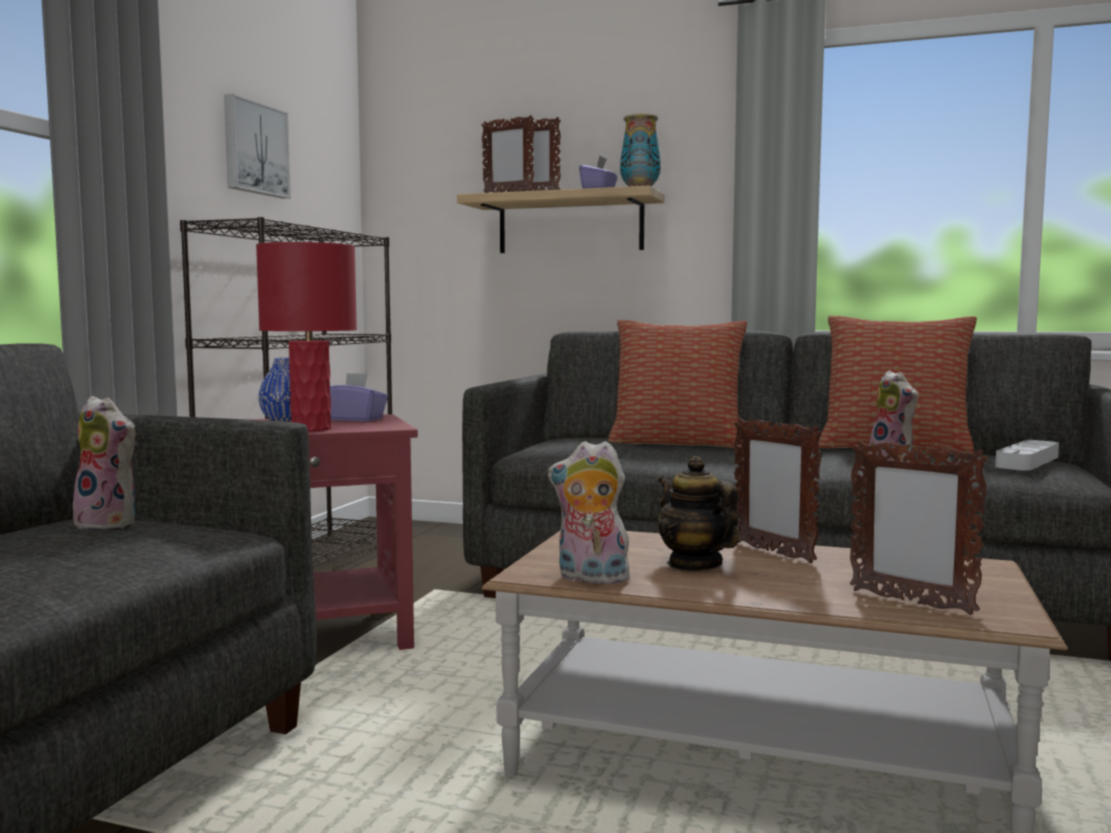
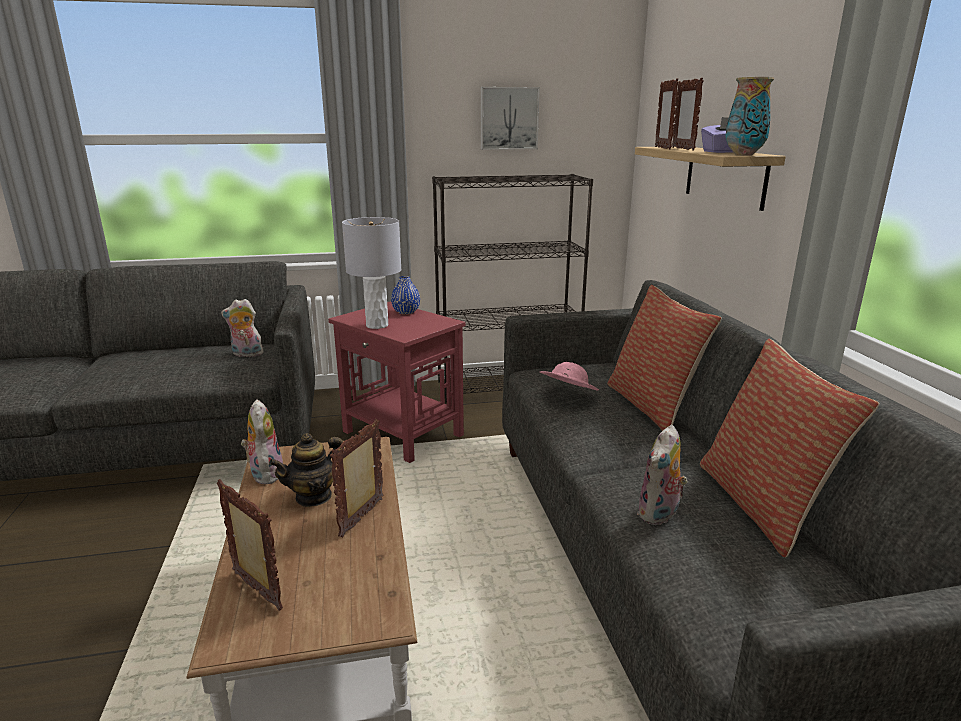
camera: 60 degrees right, 15 degrees up
plush toy [73,396,137,530] -> plush toy turned 90 degrees clockwise [221,299,265,357]
red table lamp [256,242,357,432] -> grey table lamp [342,217,401,329]
purple tissue box [330,373,388,422] -> none
teapot [658,456,739,571] -> teapot turned 150 degrees counterclockwise [269,433,343,507]
picture frame [850,440,989,615] -> picture frame turned 120 degrees clockwise [217,479,283,611]
grey tray [995,440,1059,470] -> none
none -> pink hat [540,362,599,390]

